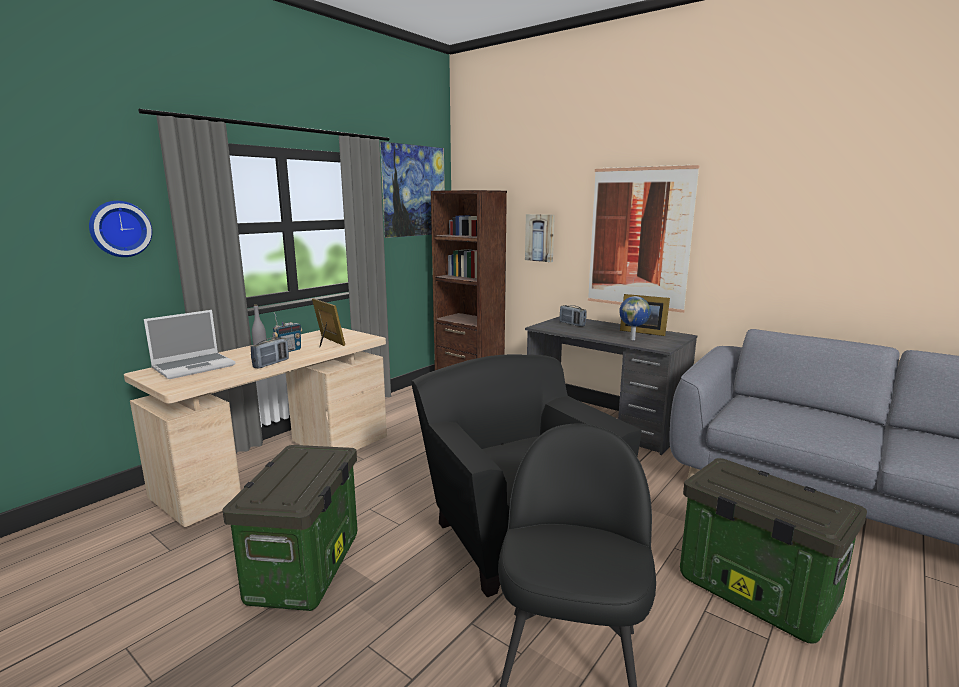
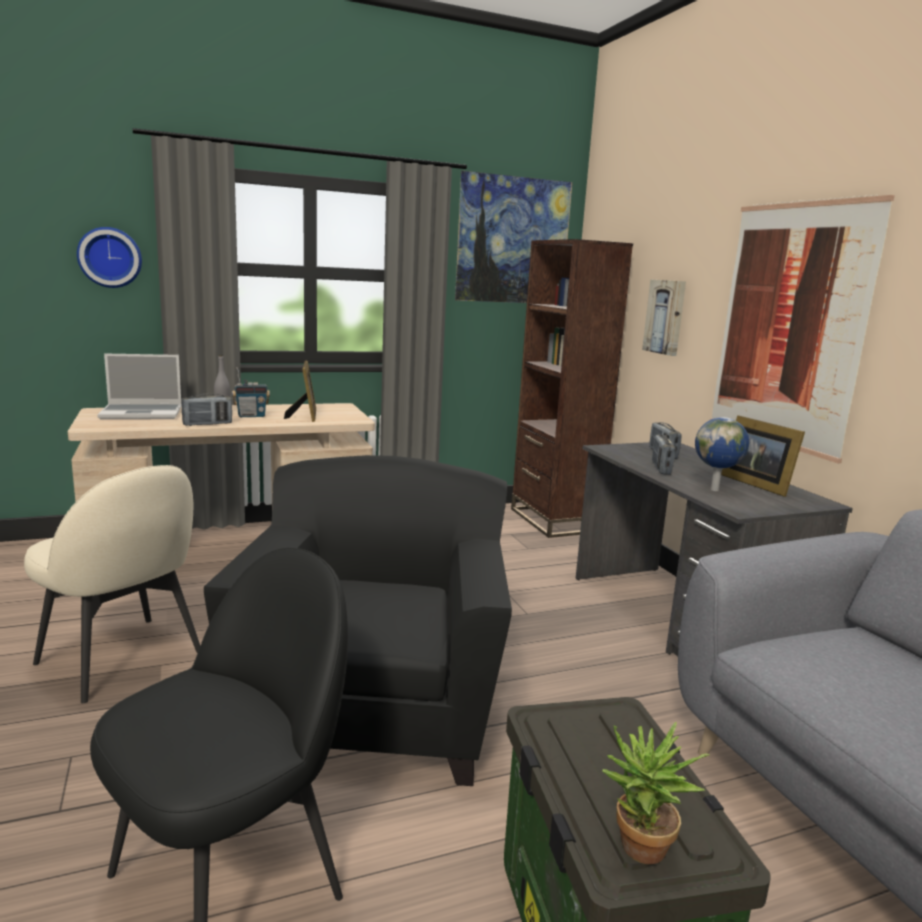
camera: 30 degrees right, 0 degrees up
storage box [222,445,357,611] -> beige chair [24,465,200,703]
none -> potted plant [602,721,710,864]
none -> radio [652,435,676,475]

